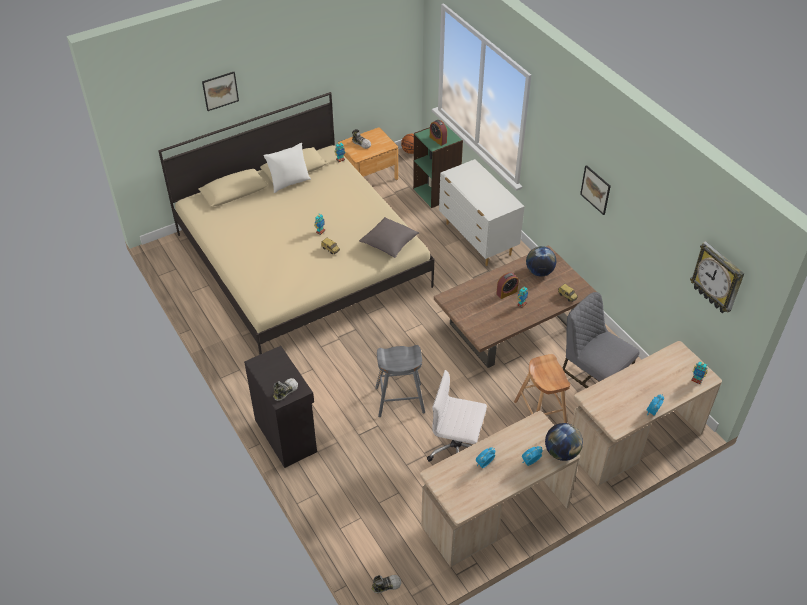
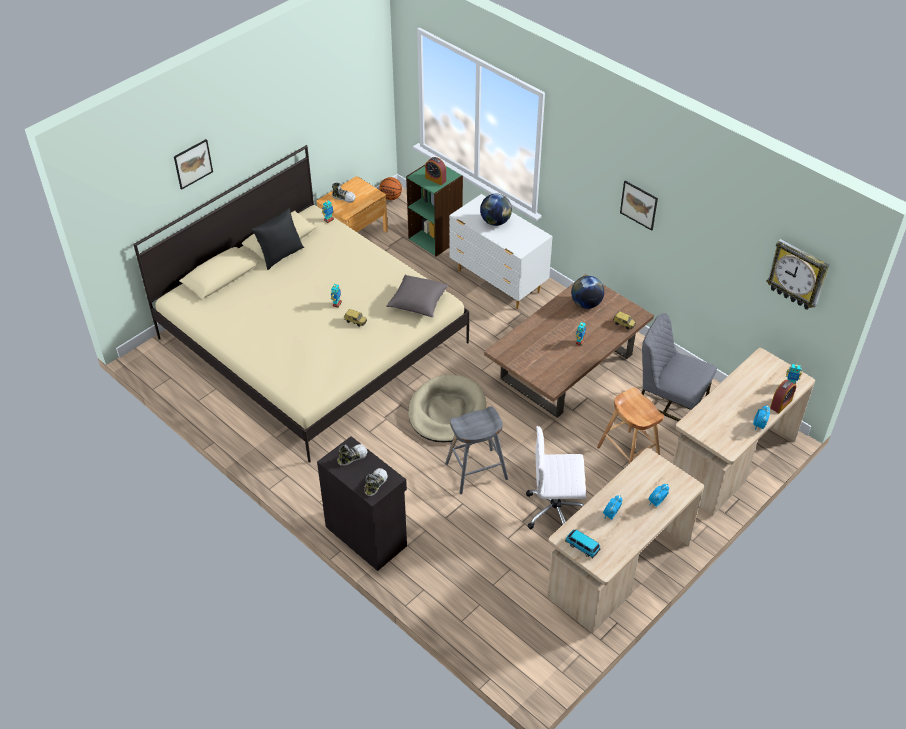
camera: 15 degrees left, 0 degrees up
white pillow [263,143,311,193] -> black pillow [251,208,304,270]
shoe [372,575,402,593] -> shoe moved to [337,444,368,466]
alarm clock [496,272,519,299] -> alarm clock moved to [770,380,796,413]
globe [545,423,583,461] -> globe moved to [480,194,512,226]
none -> beige dog bed [408,374,486,443]
none -> toy car [565,530,600,558]

